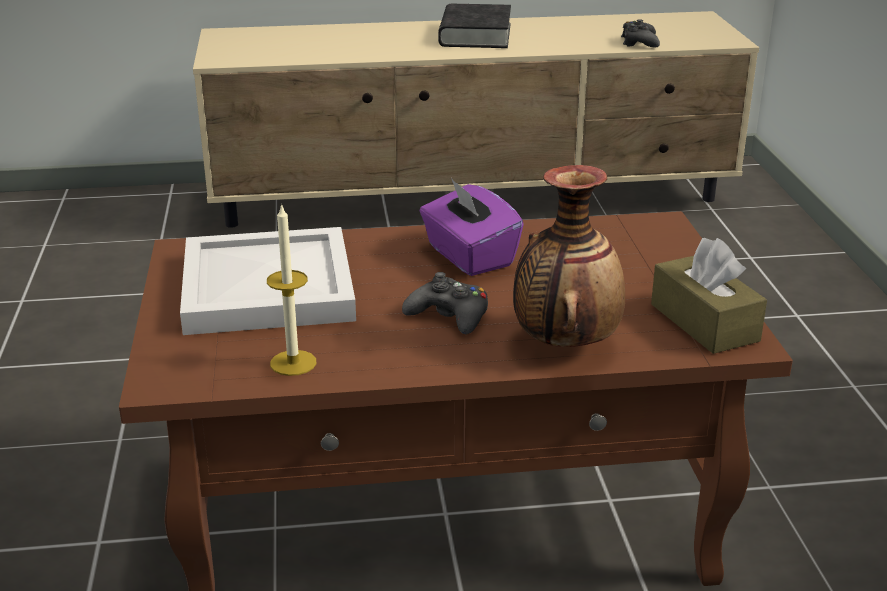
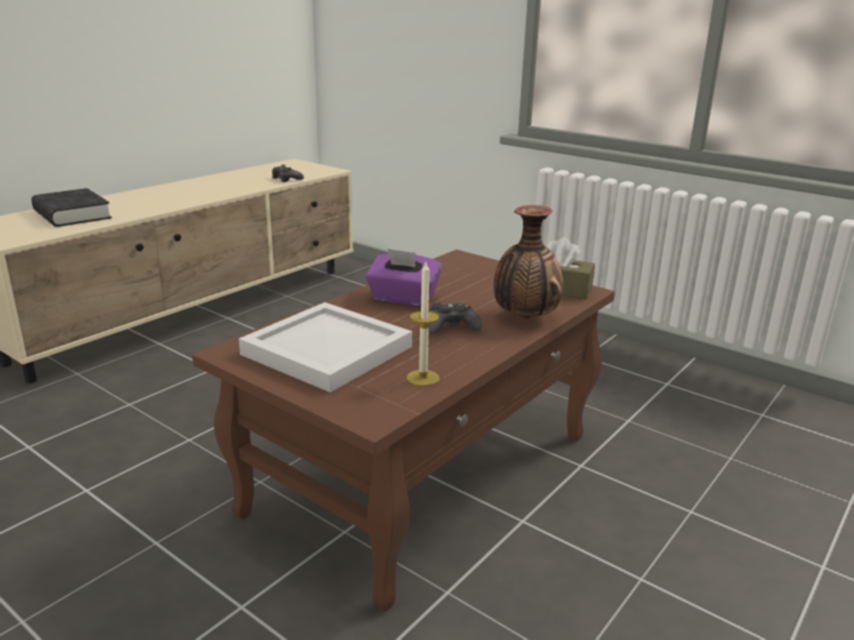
camera: 45 degrees left, 5 degrees down
black book [438,4,511,48] -> black book moved to [31,188,112,227]

